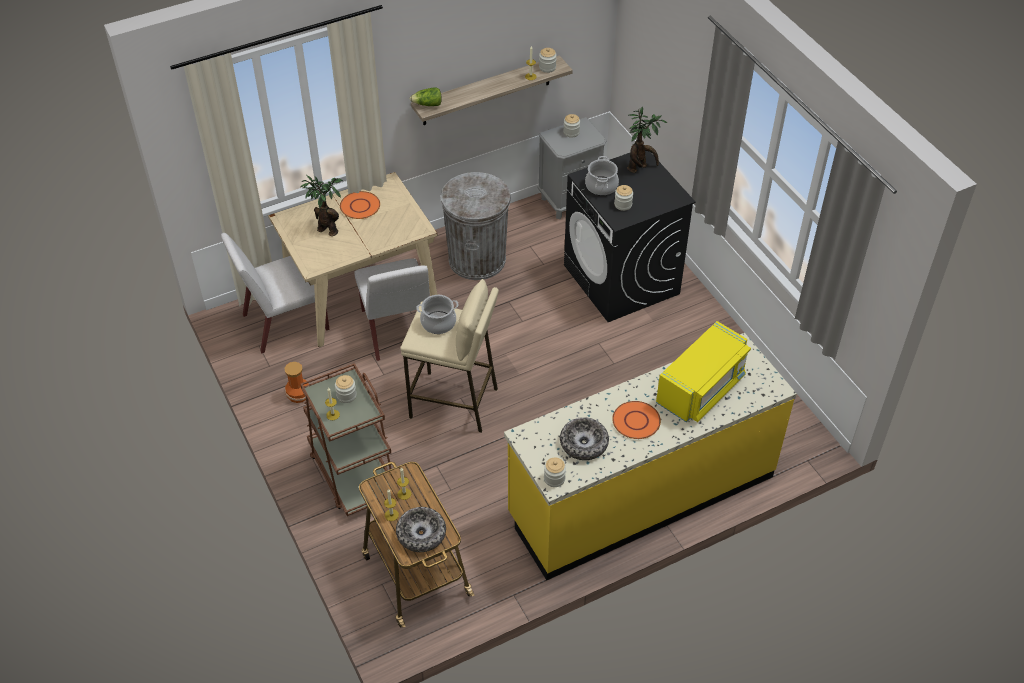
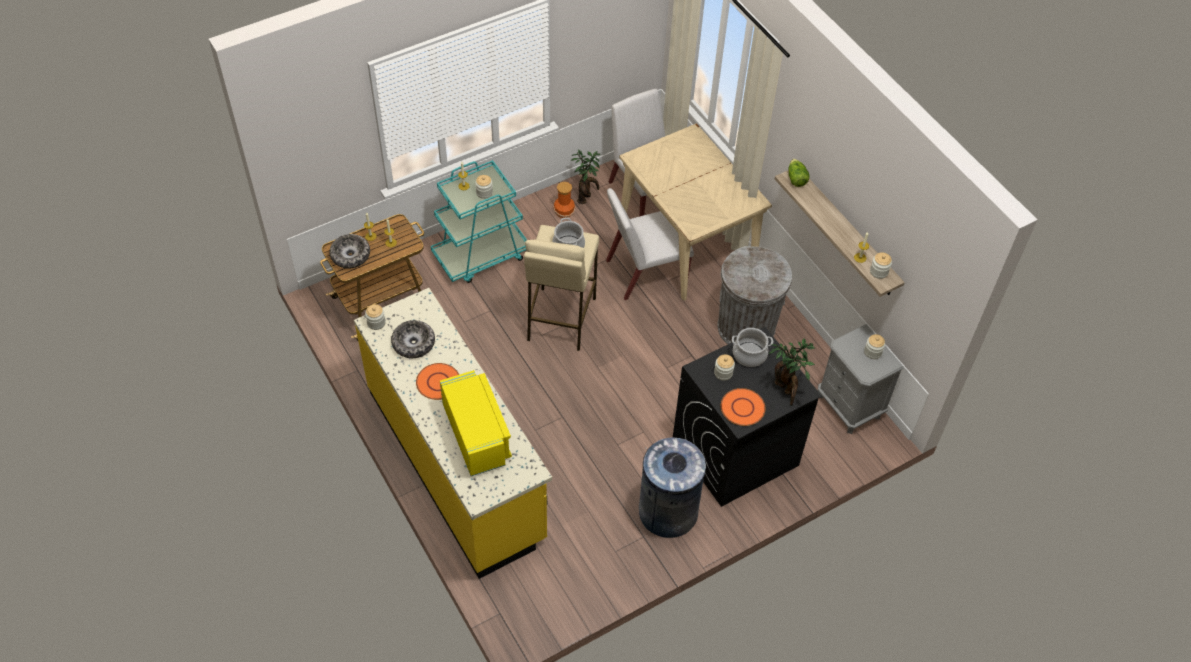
camera: 85 degrees right, 5 degrees up
potted plant [300,175,343,236] -> potted plant moved to [570,149,601,204]
brown cart [301,363,396,516] -> turquoise cart [431,160,527,283]
orange plate [340,191,380,219] -> orange plate moved to [721,388,765,426]
yellow microwave [656,321,751,422] -> yellow microwave turned 150 degrees counterclockwise [440,370,512,476]
none -> grey trash can [639,437,706,538]

